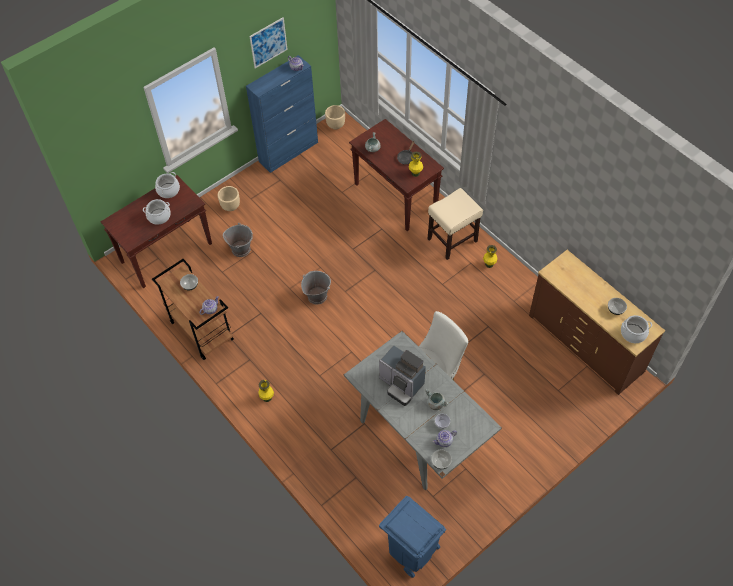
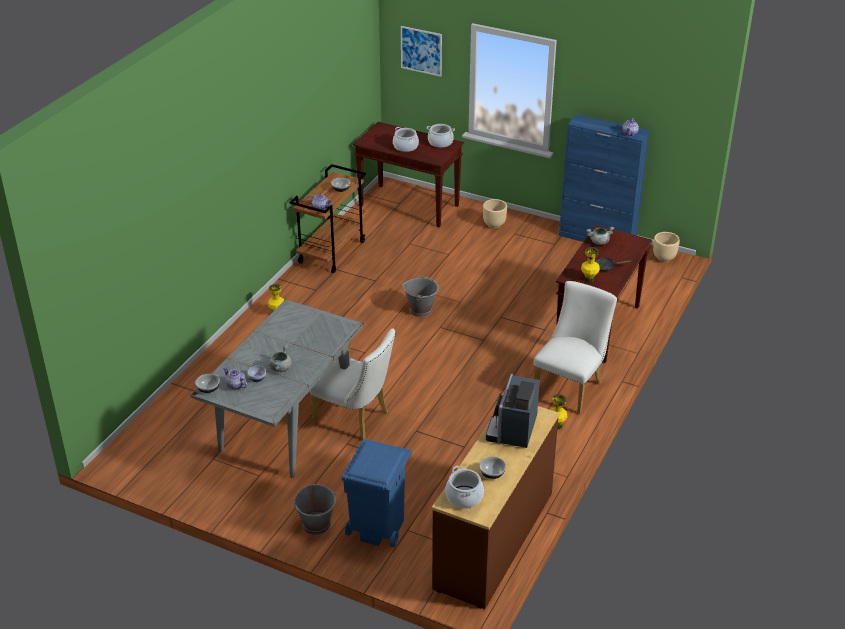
camera: 65 degrees right, 20 degrees down
grey bucket [223,223,253,257] -> grey bucket moved to [293,484,337,535]
picture [249,17,288,68] -> picture moved to [401,26,442,77]
coffee machine [379,345,426,406] -> coffee machine moved to [486,374,540,448]
blue trash can [379,496,446,578] -> blue trash can moved to [341,439,412,547]
beige stool [427,188,483,260] -> white chair [534,281,617,414]

